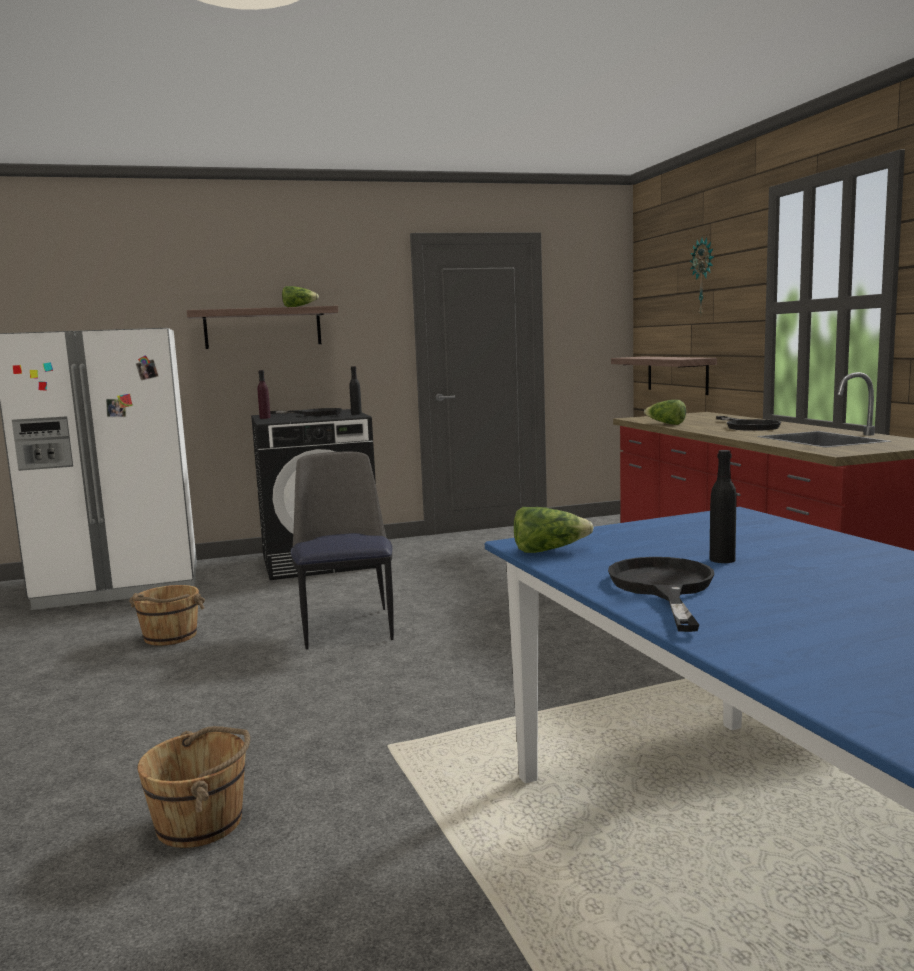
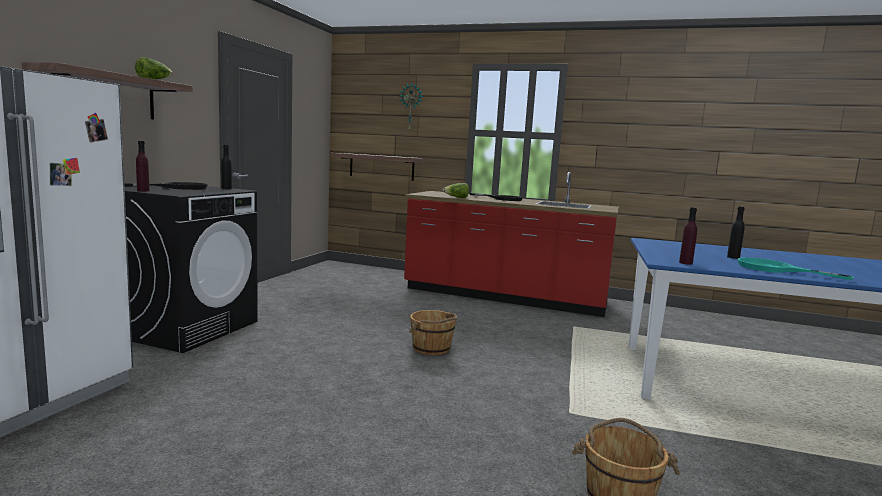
camera: 55 degrees left, 0 degrees up
brown bucket [129,585,205,646] -> brown bucket moved to [409,310,457,355]
chair [291,452,394,650] -> none
lettuce [514,507,594,553] -> purple bottle [679,207,697,265]
black frying pan [608,557,714,632] -> turquoise frying pan [738,258,854,280]

